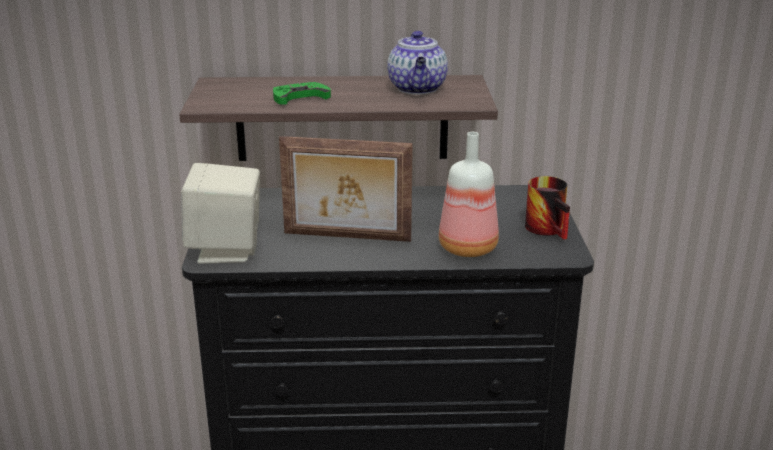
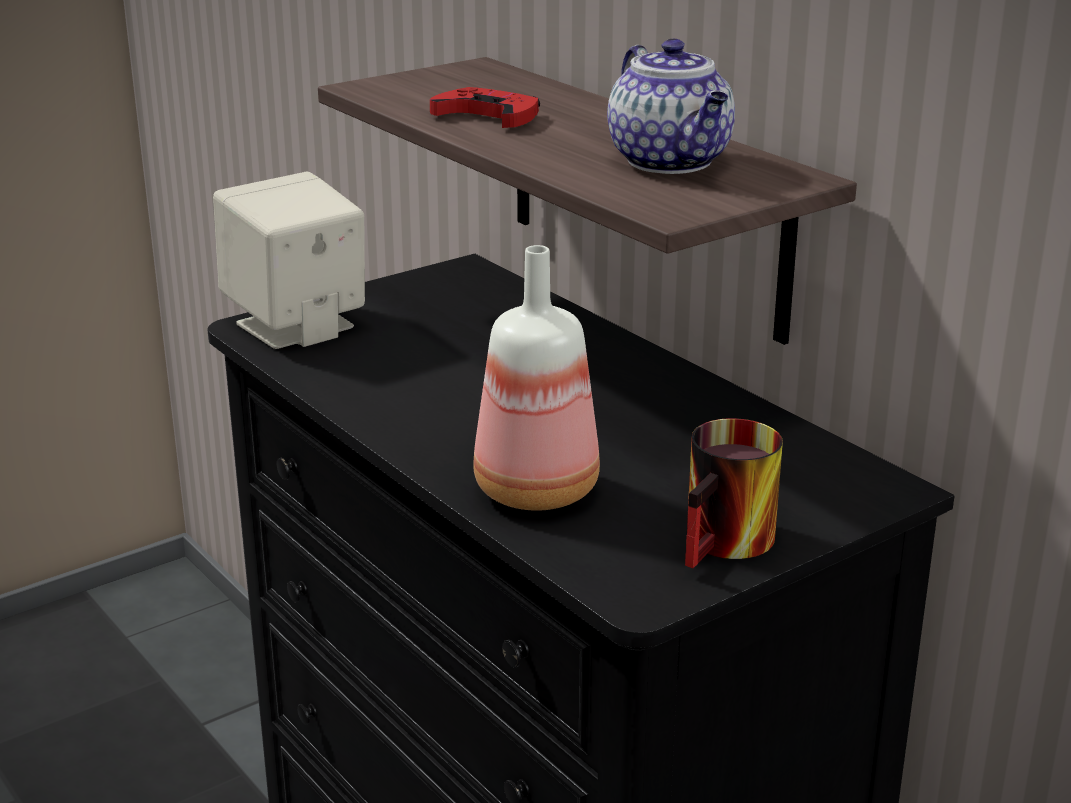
camera: 55 degrees right, 0 degrees up
green game controller [273,82,331,105] -> red game controller [430,87,540,128]
picture frame [279,136,413,242] -> none
teapot [387,31,448,95] -> teapot turned 75 degrees counterclockwise [607,39,735,174]

